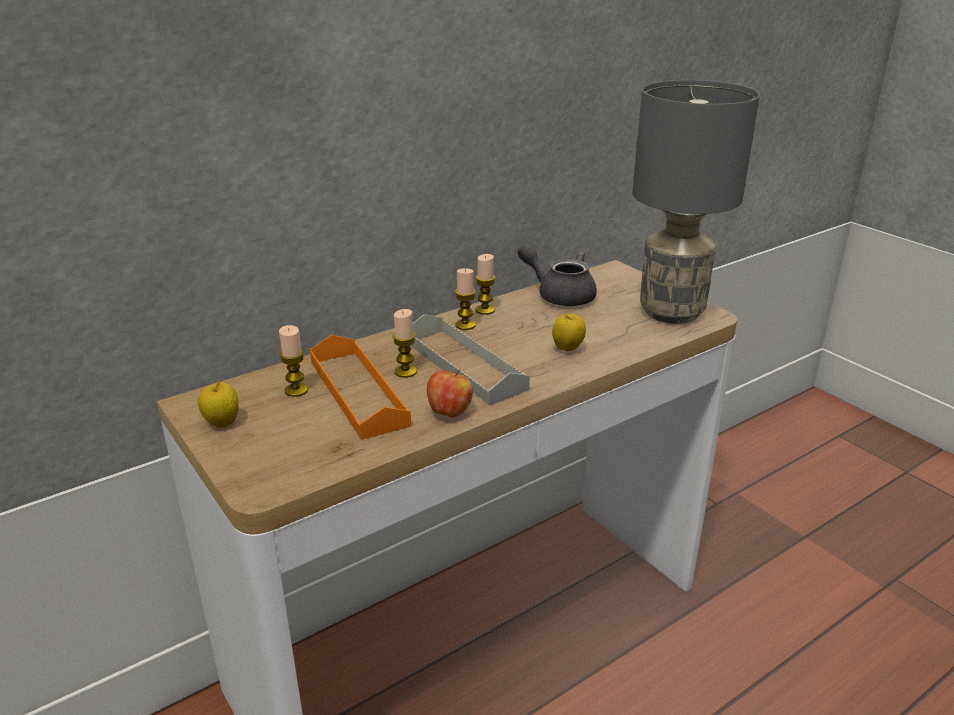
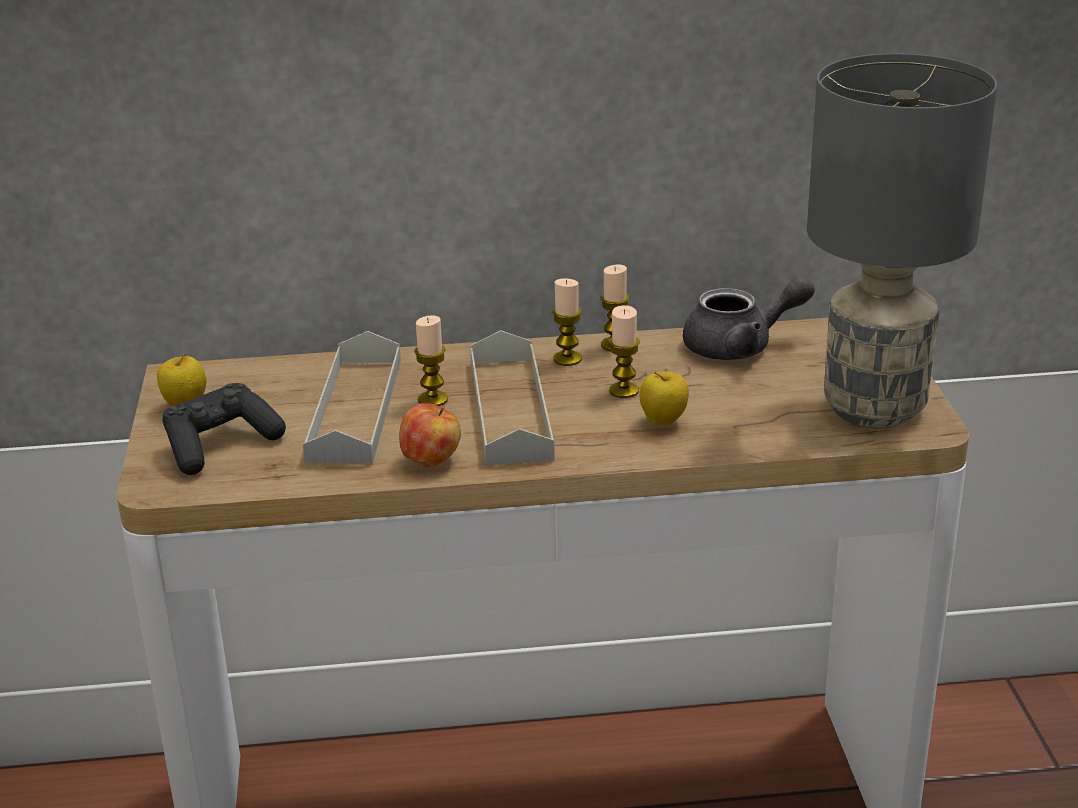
camera: 30 degrees right, 0 degrees up
candle [279,325,308,397] -> candle moved to [609,305,640,398]
orange tray [310,335,411,440] -> grey tray [303,331,401,465]
grey teapot [518,244,597,306] -> grey teapot turned 105 degrees clockwise [683,276,815,360]
none -> black game controller [162,383,286,475]

